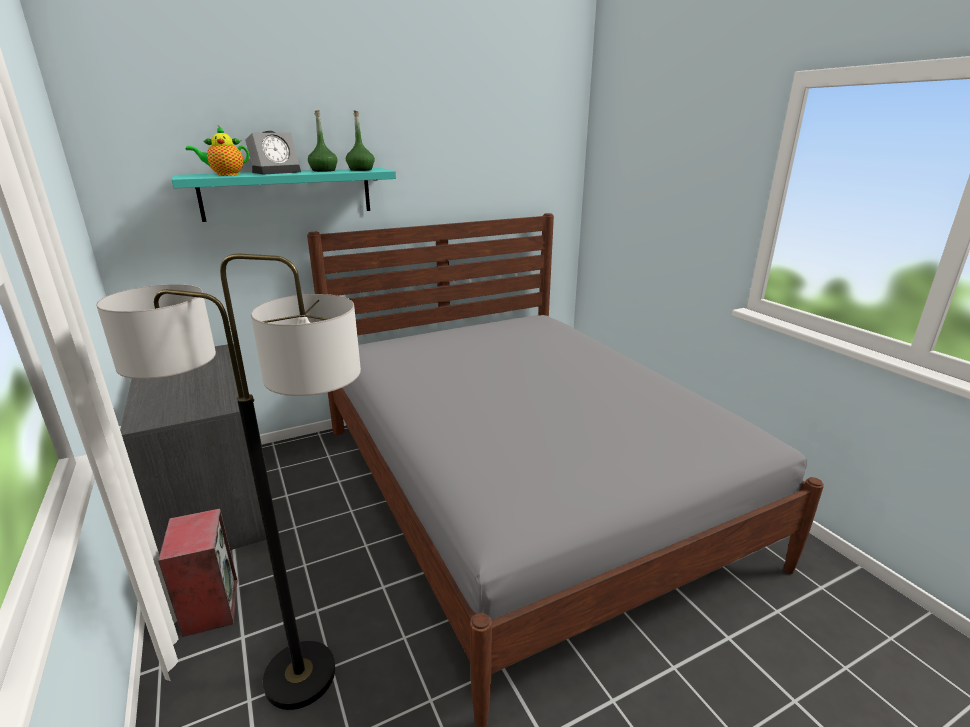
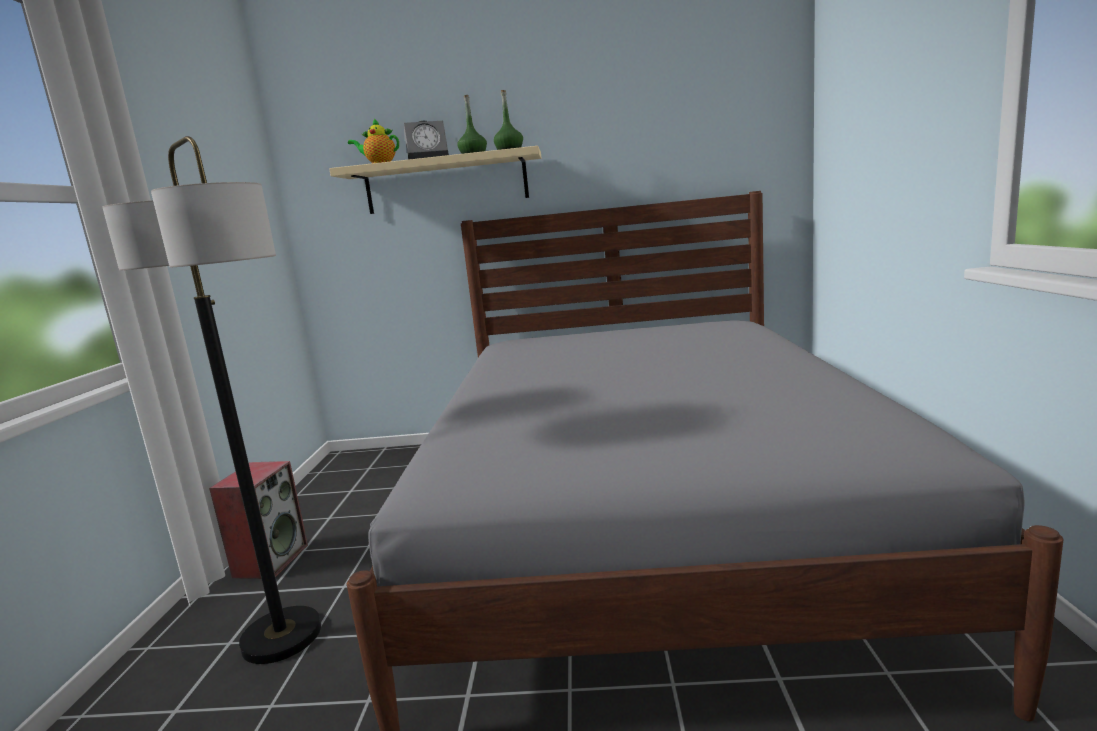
camera: 30 degrees right, 10 degrees down
grey desk [120,344,266,556] -> none
turquoise shelf [172,168,396,222] -> beige shelf [329,146,541,214]

